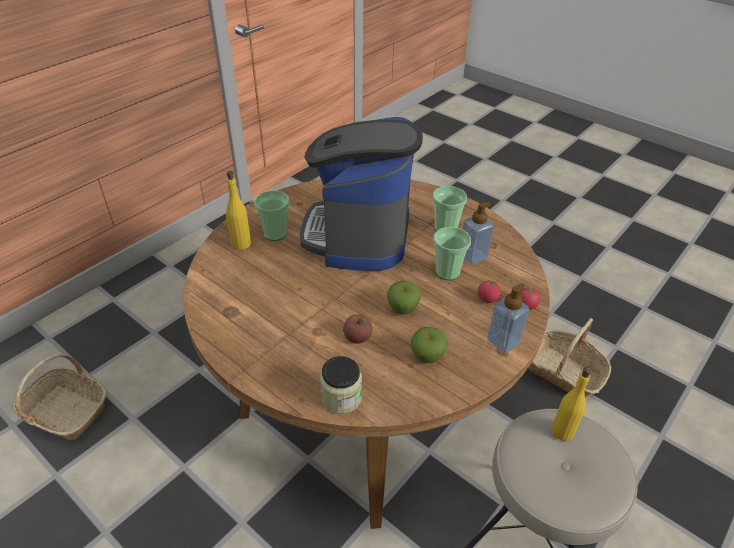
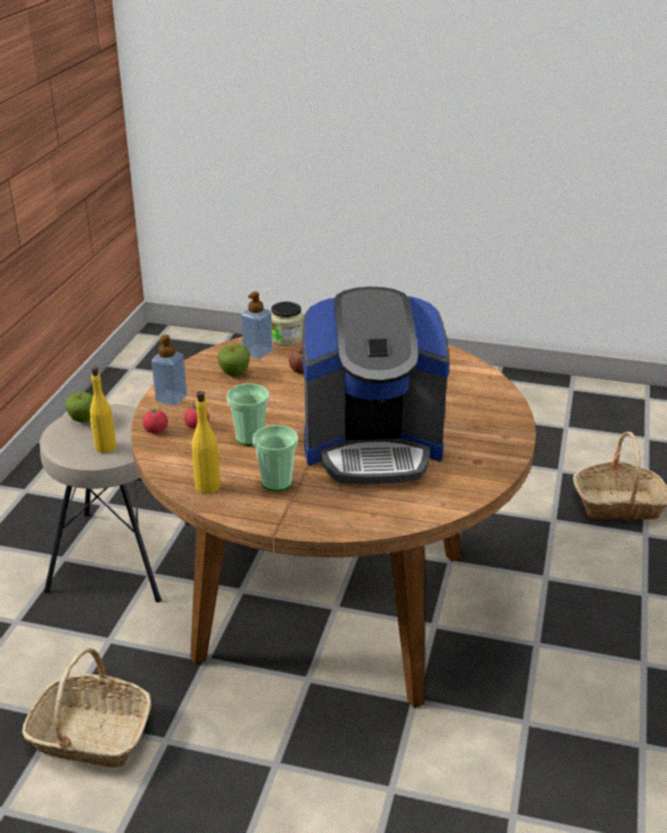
camera: 155 degrees right, 10 degrees down
yellow bottle [226,171,251,250] -> yellow bottle moved to [192,391,220,494]
cup [254,191,289,241] -> none
coffee machine [300,117,423,271] -> coffee machine turned 105 degrees clockwise [302,287,450,484]
apple [387,281,421,315] -> apple moved to [65,392,93,422]
soap dispenser [463,202,494,265] -> soap dispenser moved to [241,292,273,359]

